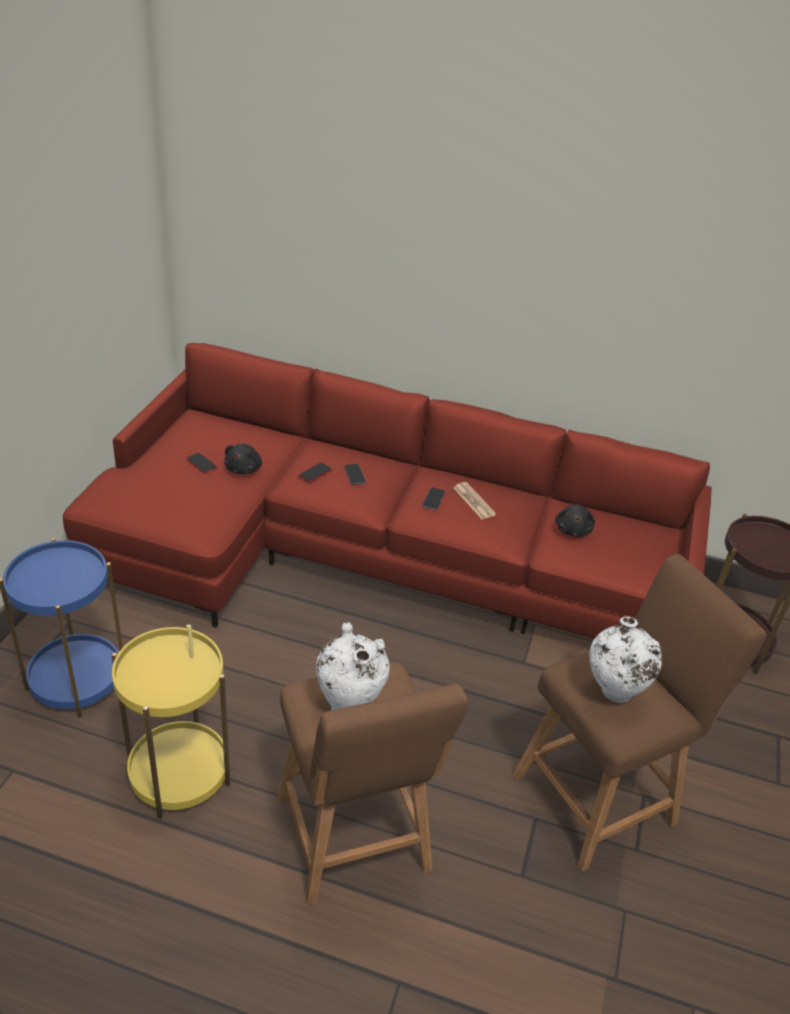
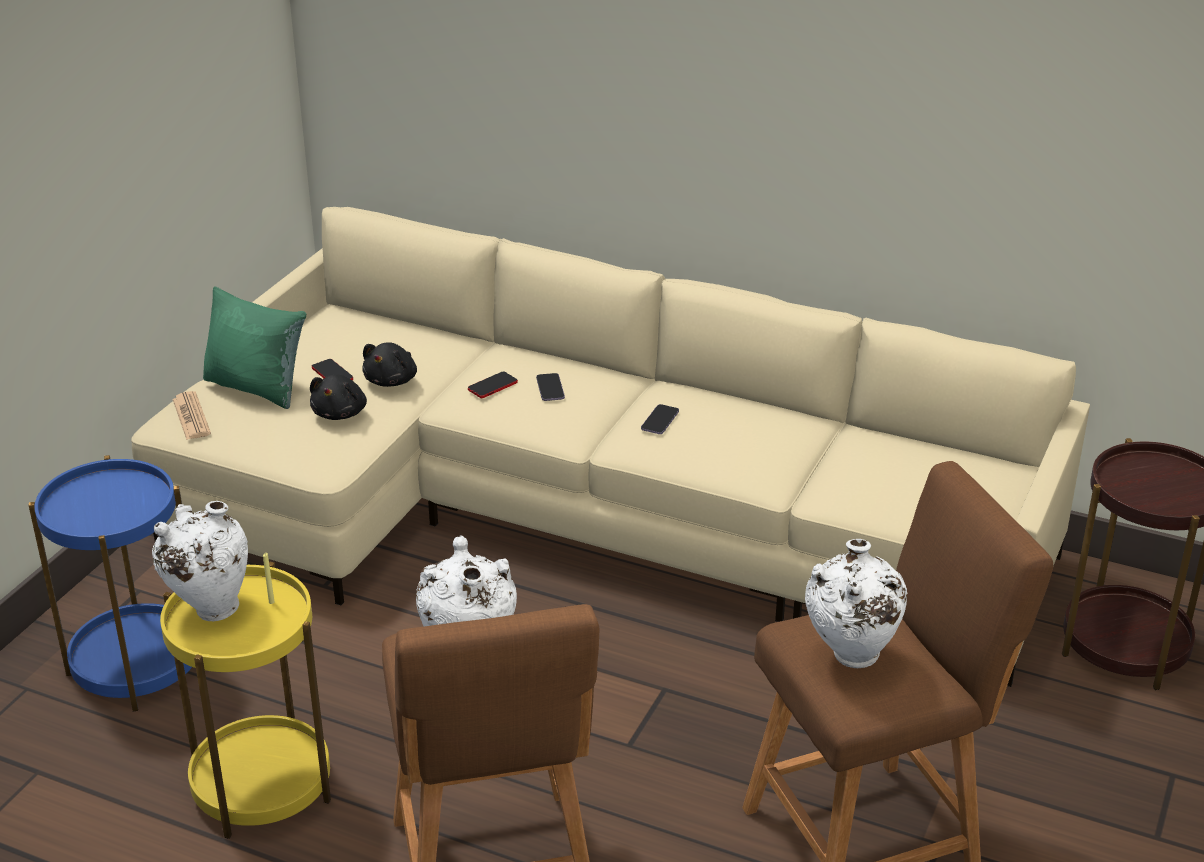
camera: 10 degrees right, 5 degrees down
red sofa [63,343,712,639] -> beige sofa [131,207,1090,687]
newspaper [453,482,496,519] -> newspaper moved to [172,391,211,440]
black plush toy [555,504,595,537] -> black plush toy moved to [310,374,367,420]
none -> white vase [152,501,248,621]
none -> green pillow [203,286,306,409]

